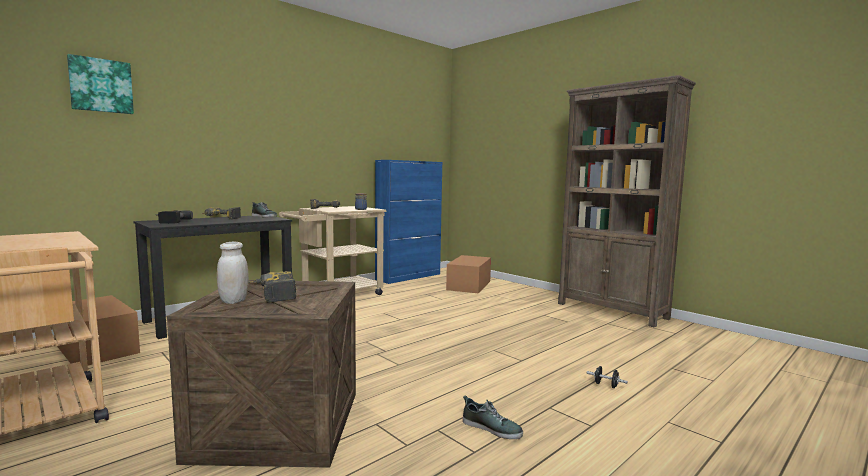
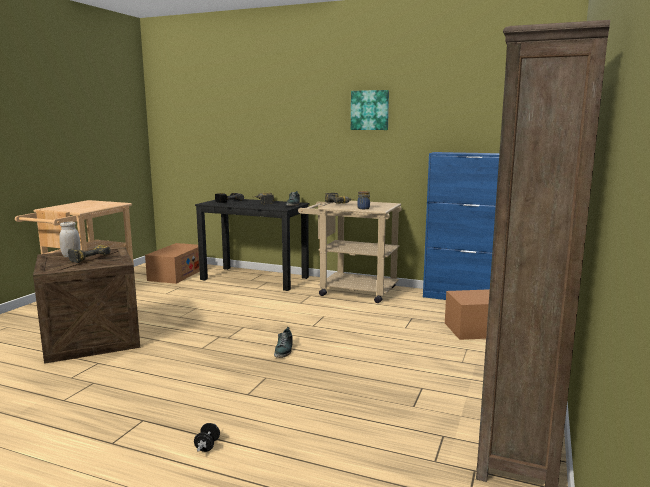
camera: 65 degrees right, 5 degrees up
picture [67,54,134,114] -> picture moved to [351,90,389,130]
shoe [463,395,523,439] -> shoe moved to [274,327,293,358]

